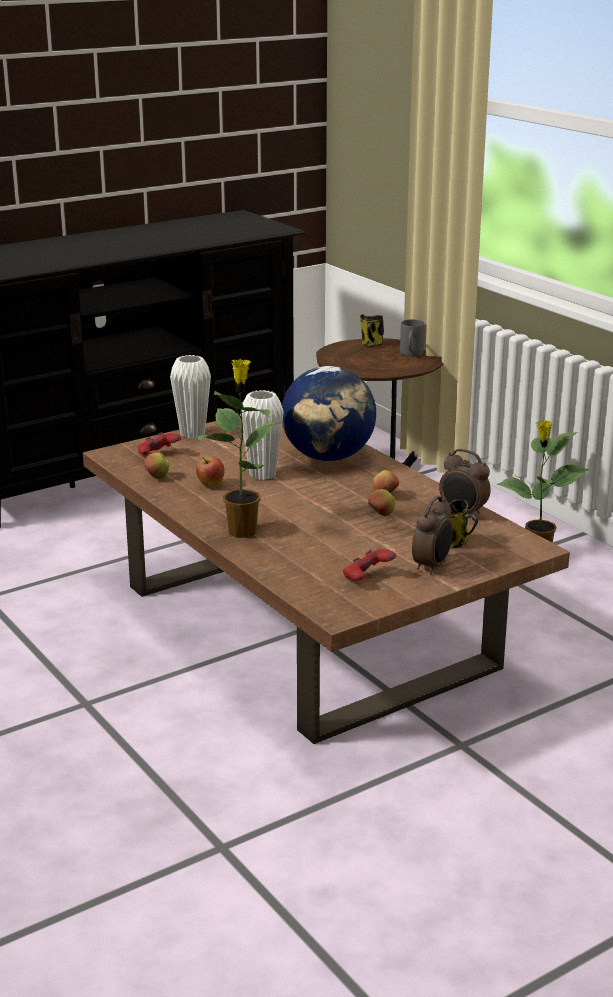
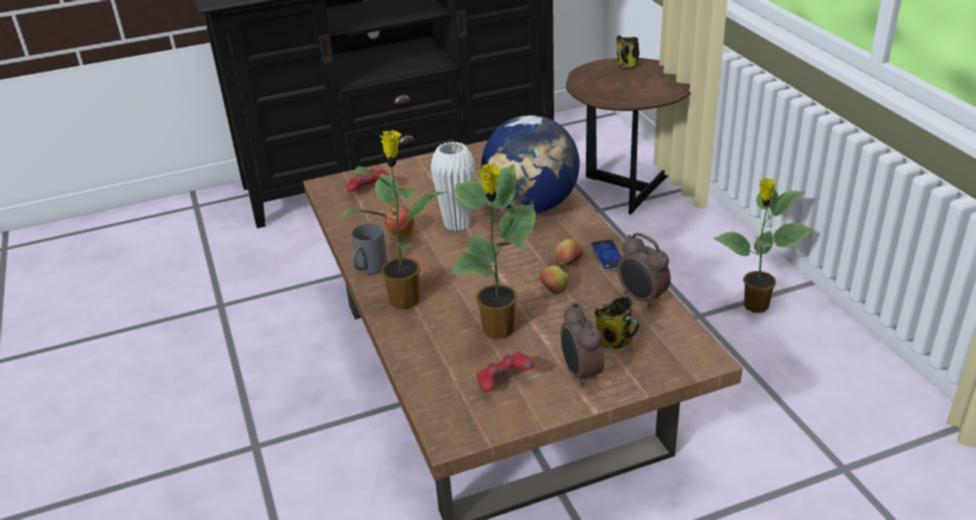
camera: 15 degrees right, 10 degrees up
apple [144,453,169,479] -> none
white vase [170,355,211,439] -> none
grey mug [400,319,425,356] -> grey mug moved to [352,224,387,275]
alarm clock [412,496,453,575] -> alarm clock turned 120 degrees clockwise [560,302,604,386]
none -> potted plant [450,164,536,339]
none -> phone [590,239,622,272]

